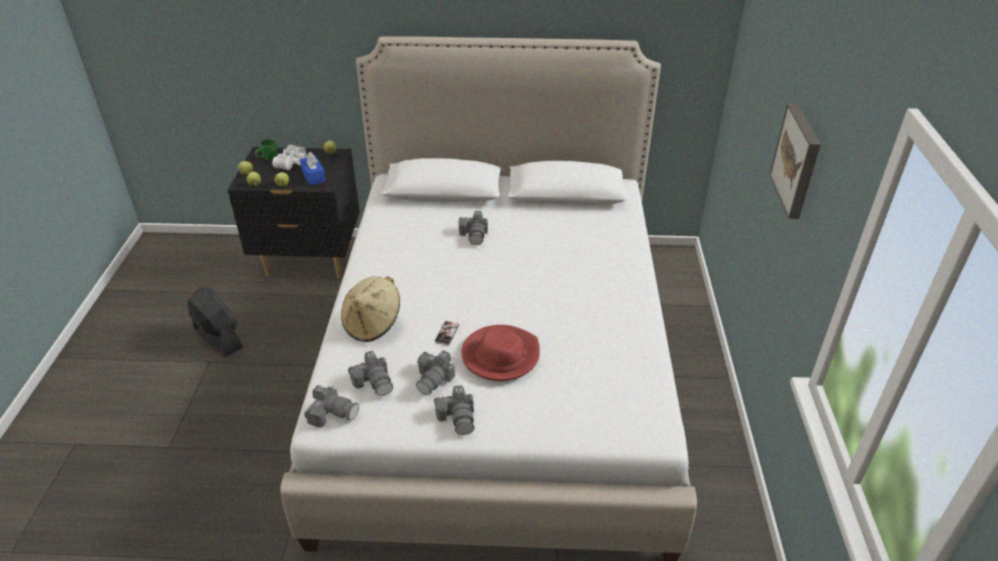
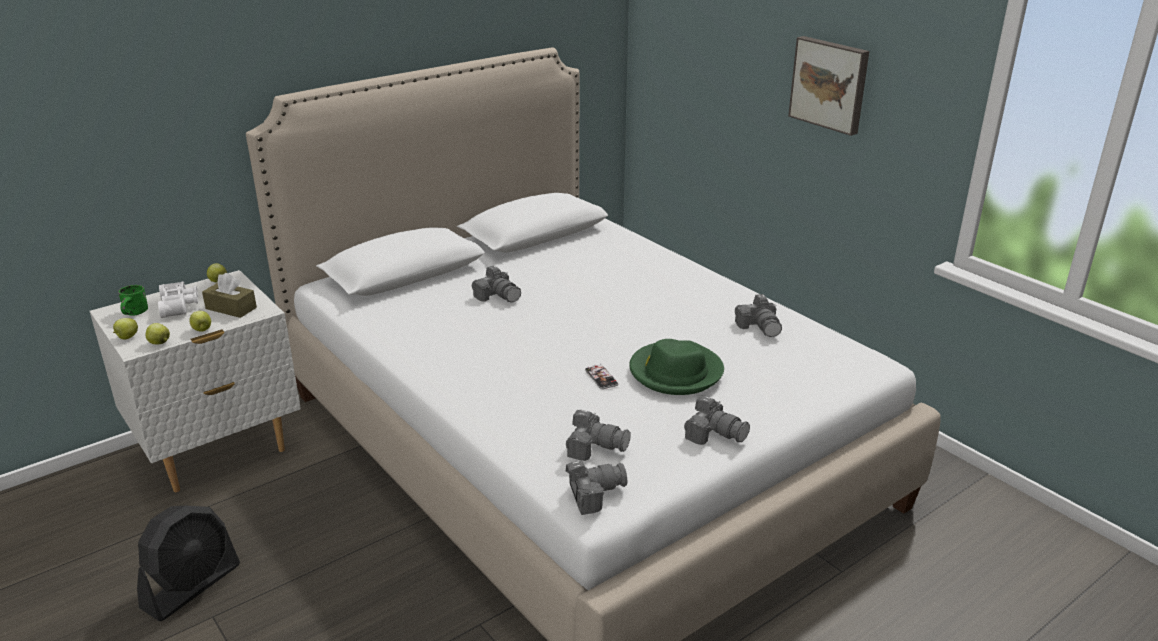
camera: 40 degrees left, 10 degrees down
black fan [187,287,243,357] -> black fan turned 120 degrees clockwise [137,506,240,621]
black nightstand [228,147,360,279] -> white nightstand [90,270,301,492]
blue tissue box [300,152,326,185] -> brown tissue box [202,273,257,318]
beige hat [341,276,400,342] -> none
camera [416,350,455,395] -> camera moved to [735,294,782,337]
red hat [461,325,540,381] -> green hat [629,339,724,395]

